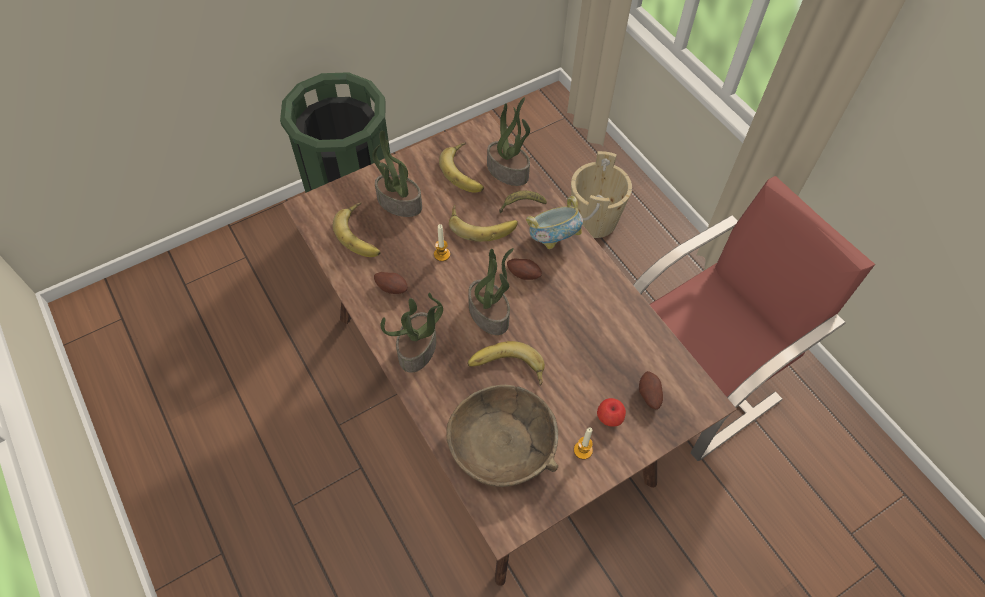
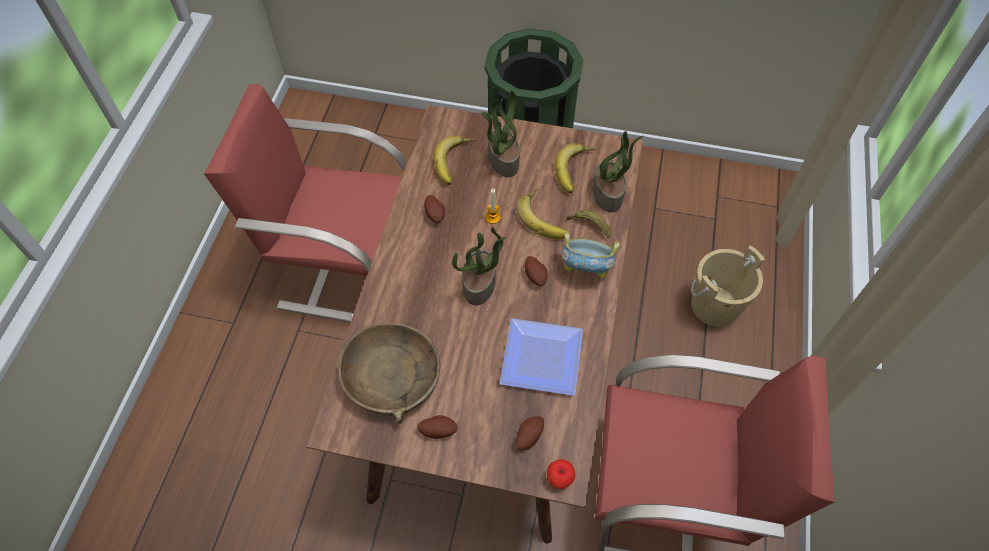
camera: 45 degrees right, 0 degrees up
potted plant [381,293,443,373] -> none
banana [468,341,545,386] -> none
candle [574,427,593,459] -> potato [417,415,458,439]
apple [597,398,626,427] -> apple moved to [547,459,575,489]
none -> red chair [204,84,407,322]
none -> plate [500,318,583,395]

